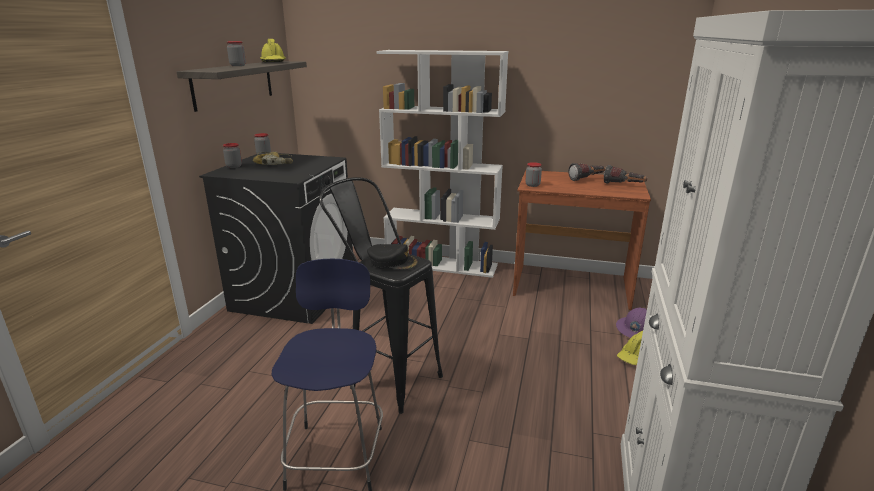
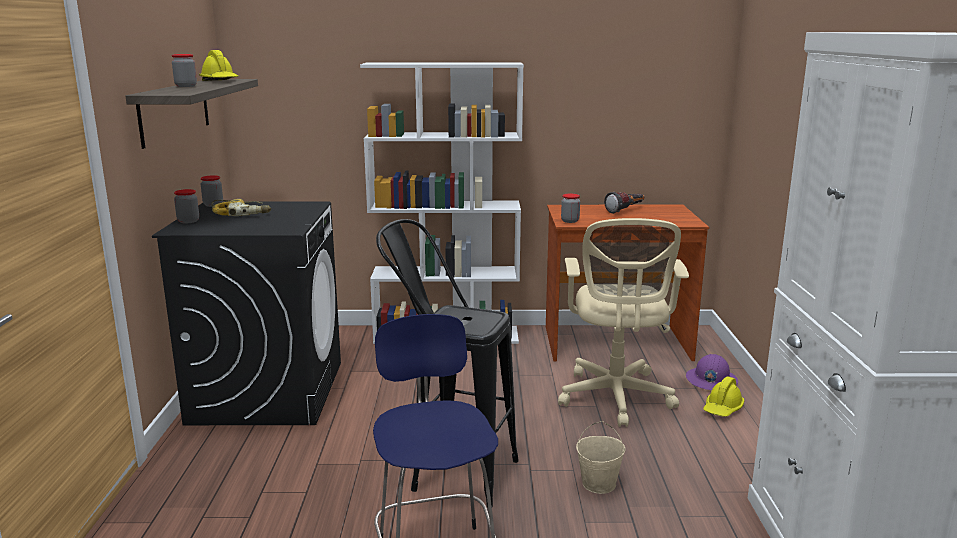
camera: 15 degrees left, 5 degrees down
black cap [367,244,419,270] -> none
flashlight [604,165,647,184] -> none
none -> beige office chair [558,218,689,427]
none -> beige bucket [576,421,625,494]

